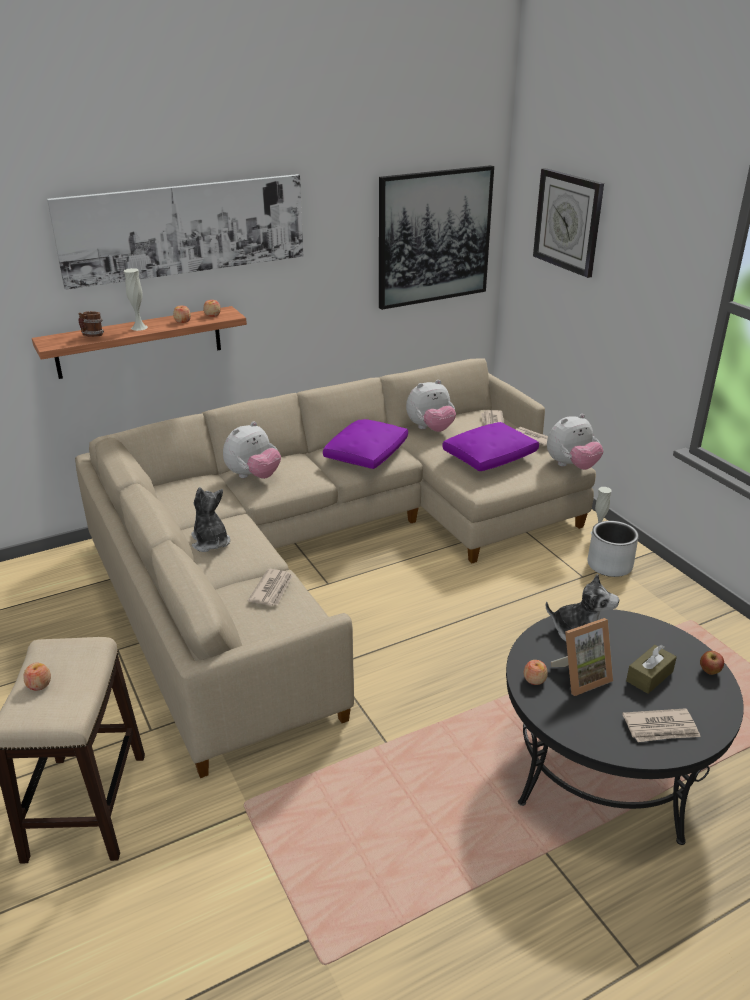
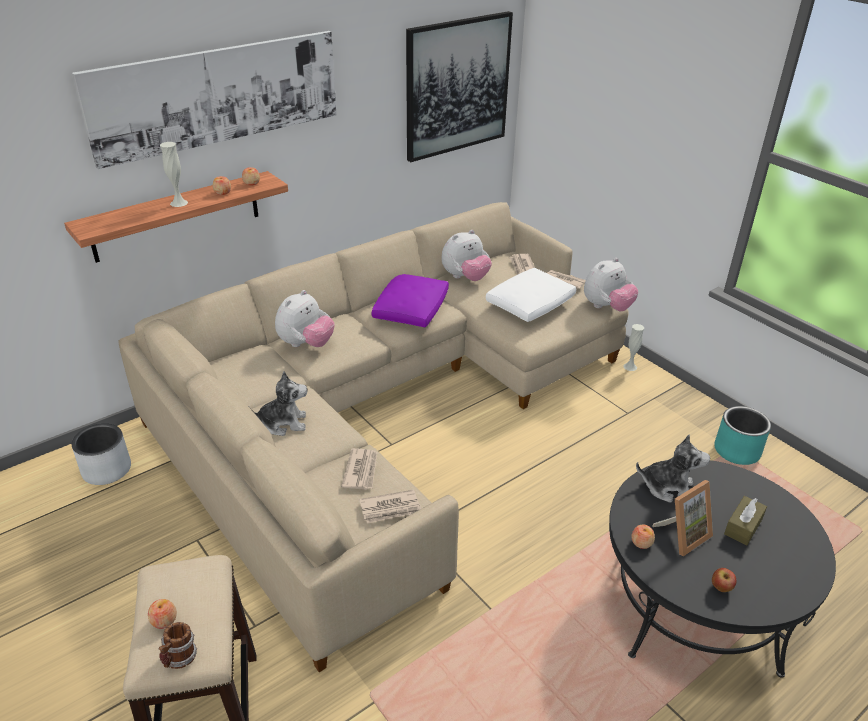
camera: 10 degrees left, 5 degrees up
mug [78,311,104,337] -> mug moved to [159,622,197,669]
plush toy [191,487,230,552] -> plush toy turned 120 degrees clockwise [249,371,307,436]
purple pillow [442,422,539,471] -> white pillow [486,268,576,322]
wall clock [533,168,604,278] -> none
grey planter [588,521,639,577] -> grey planter moved to [72,423,131,485]
newspaper [622,708,701,742] -> newspaper moved to [359,490,421,524]
apple [700,651,724,675] -> apple moved to [712,568,737,592]
none -> turquoise planter [714,406,771,465]

